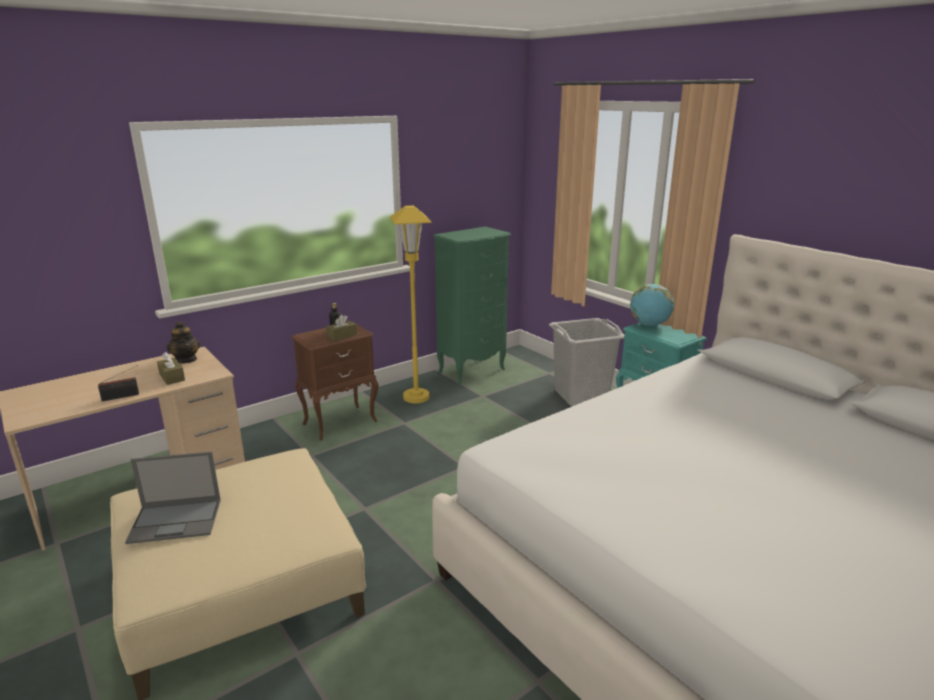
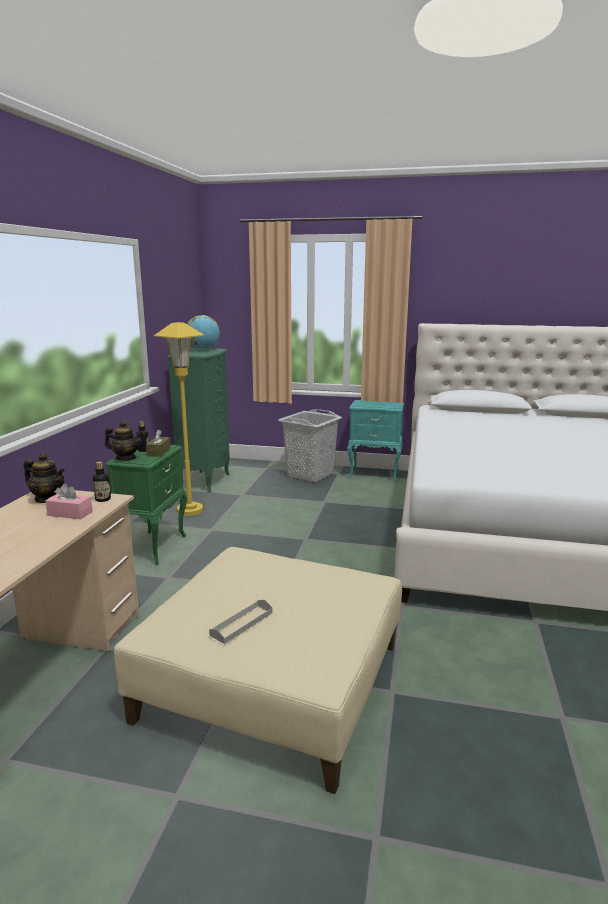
camera: 40 degrees left, 5 degrees down
radio [98,365,139,401] -> none
laptop [125,452,221,544] -> grey tray [209,600,273,644]
brown tissue box [157,352,185,385] -> pink tissue box [45,484,93,519]
brown nightstand [292,322,379,441] -> green nightstand [105,445,187,565]
globe [630,284,674,326] -> globe moved to [187,315,220,350]
none -> bottle [93,462,111,502]
none -> teapot [105,421,143,461]

